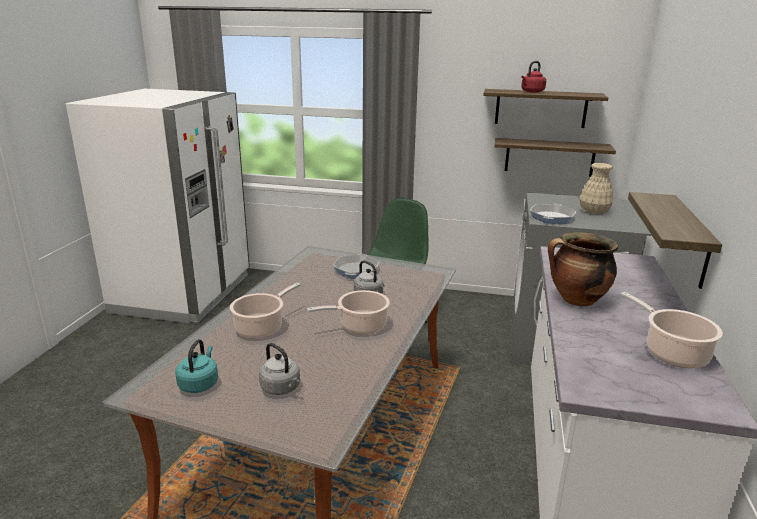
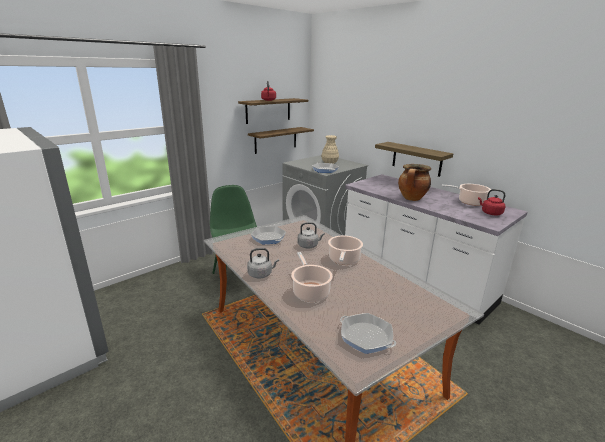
camera: 55 degrees left, 0 degrees up
turquoise kettle [175,339,218,393] -> frying pan [340,313,396,354]
grey kettle [259,343,300,395] -> grey kettle moved to [247,248,279,278]
none -> red kettle [478,189,505,215]

